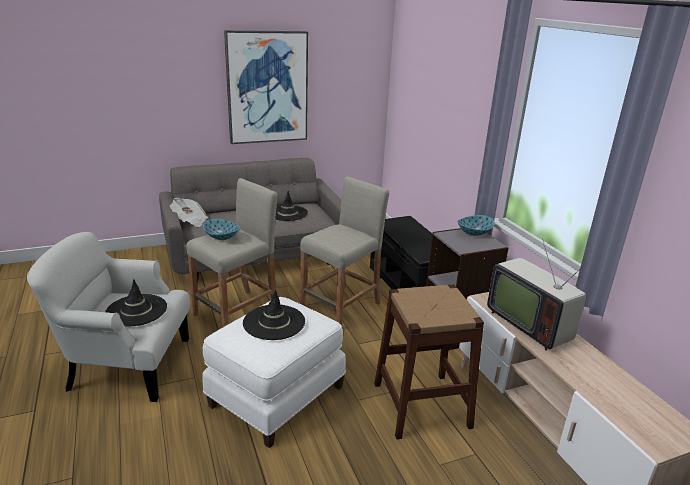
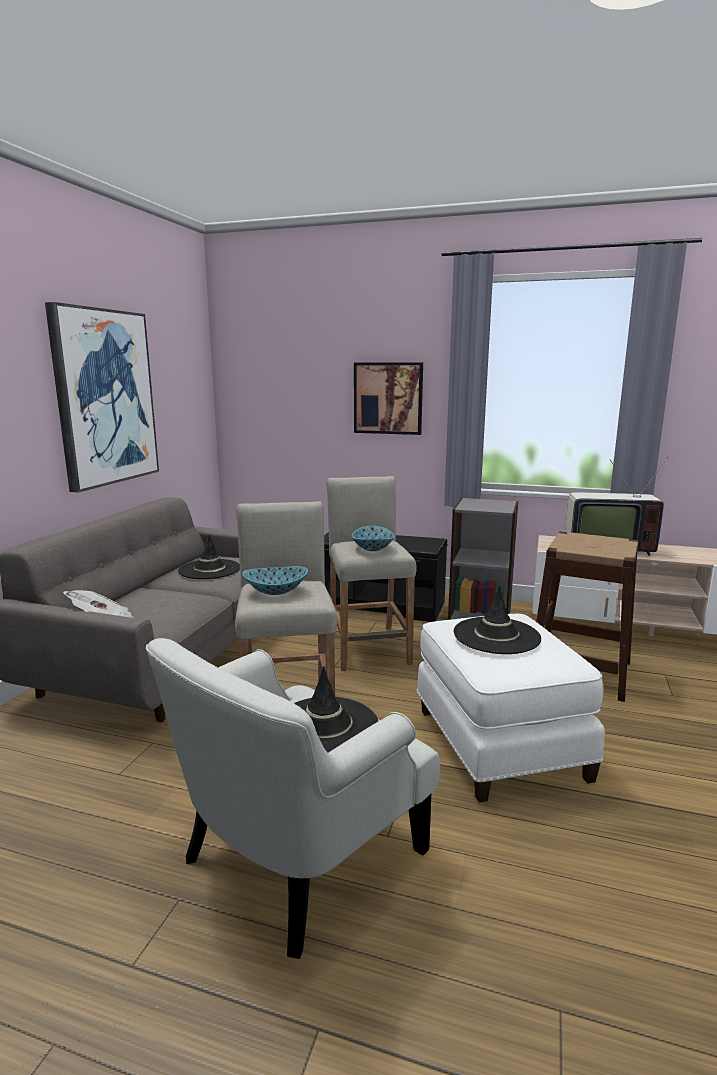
camera: 50 degrees left, 10 degrees down
bowl [457,215,495,236] -> bowl moved to [352,526,395,551]
none -> picture [354,362,423,435]

